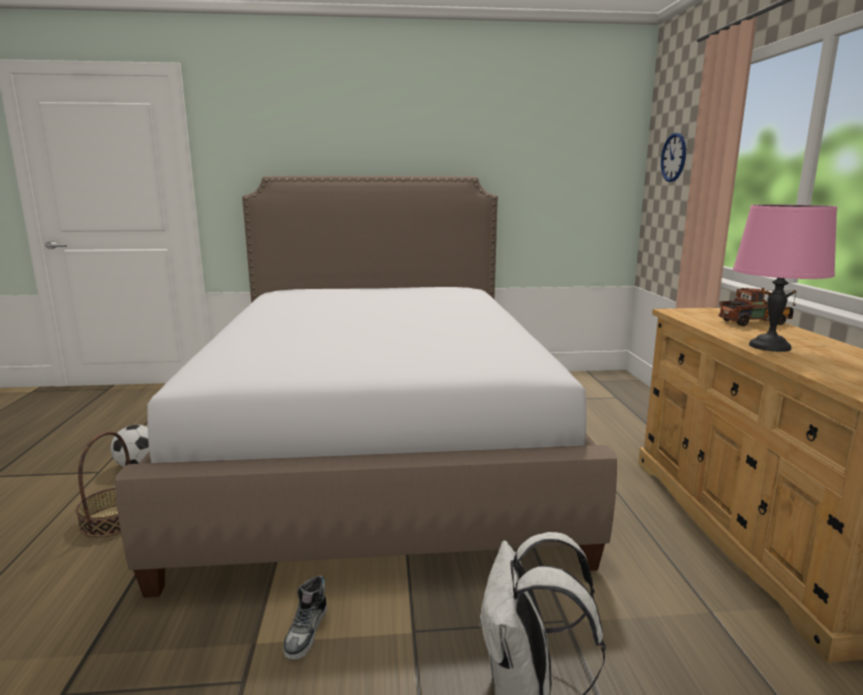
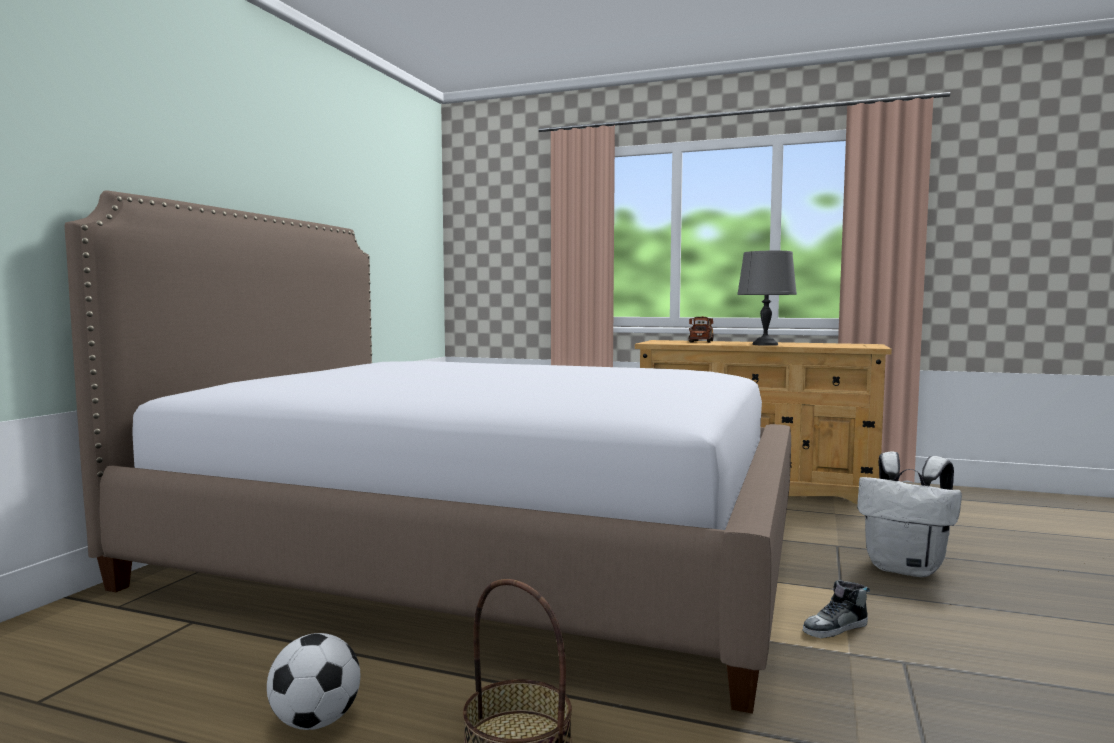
camera: 65 degrees left, 10 degrees down
shoe [283,575,327,660] -> shoe turned 120 degrees clockwise [802,580,870,638]
wall clock [661,133,686,182] -> none
pink table lamp [733,204,837,352] -> grey table lamp [737,251,797,346]

